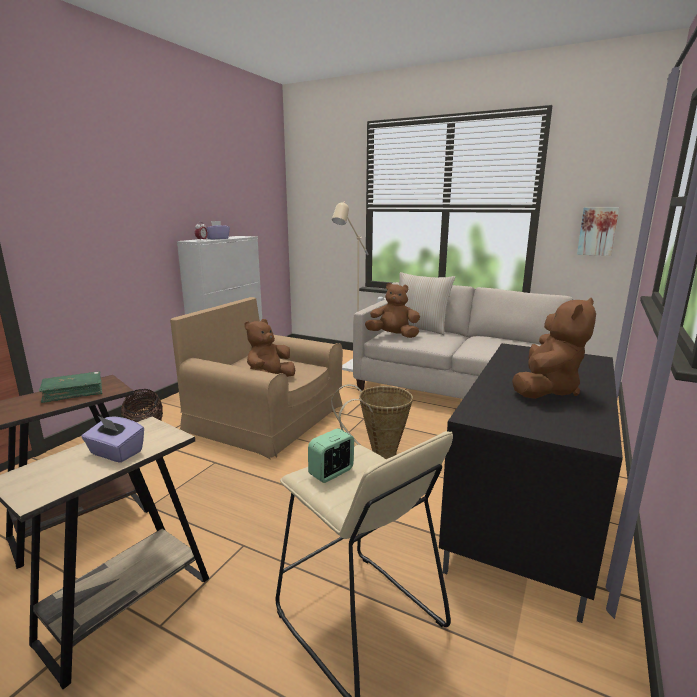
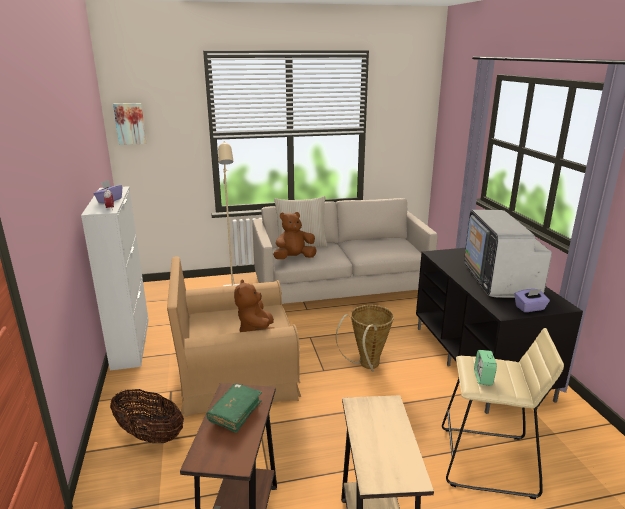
camera: 40 degrees left, 5 degrees up
purple tissue box [81,415,144,463] -> purple tissue box moved to [515,289,550,312]
brown plush toy [512,298,596,399] -> television [464,210,552,298]
picture [577,207,619,256] -> picture moved to [113,103,146,145]

